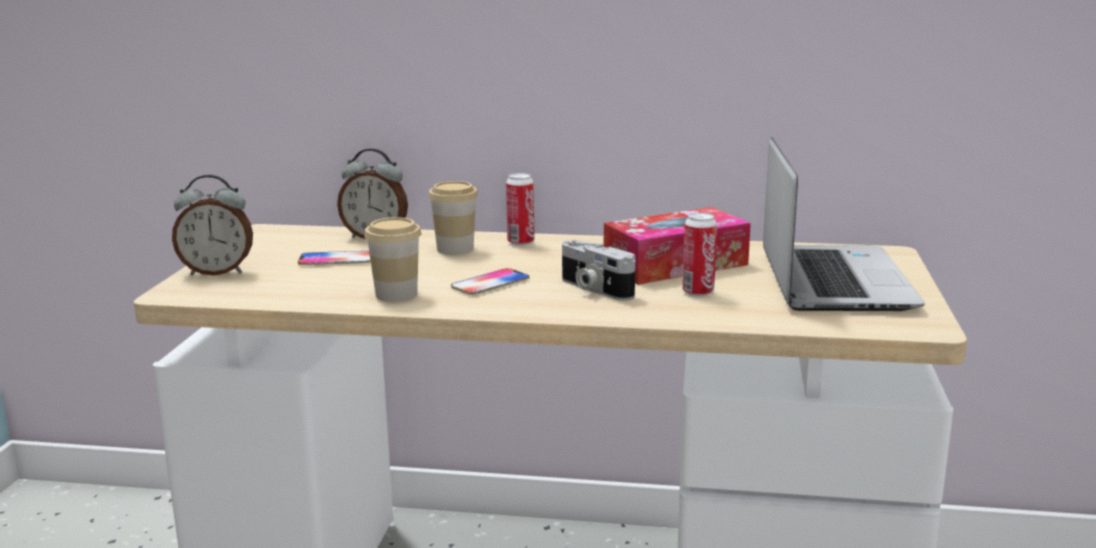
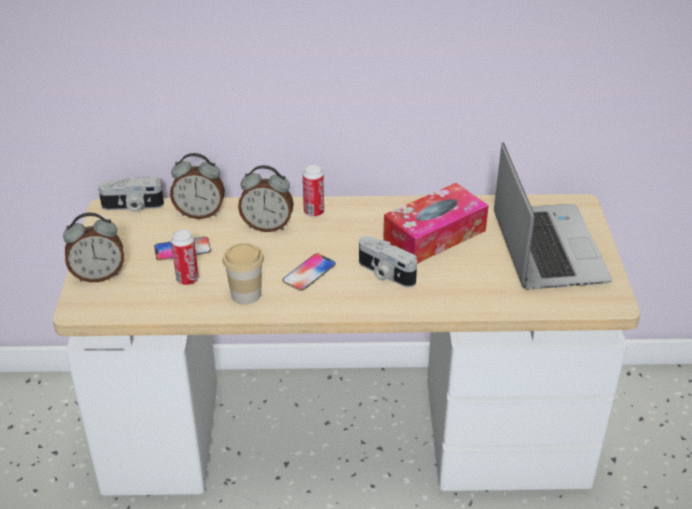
camera: 10 degrees left, 20 degrees up
cup [428,181,478,255] -> alarm clock [238,165,294,232]
can [683,212,717,297] -> can moved to [171,229,199,285]
none -> camera [98,177,164,212]

